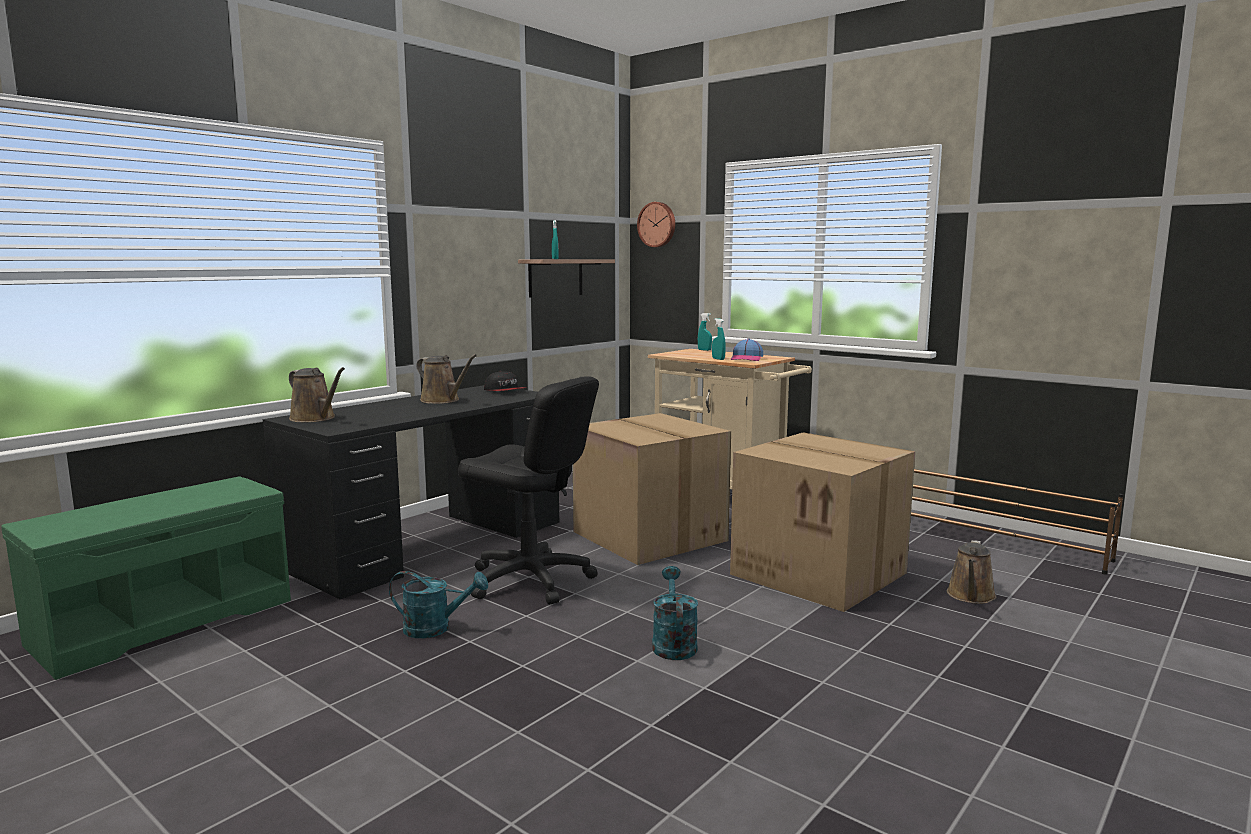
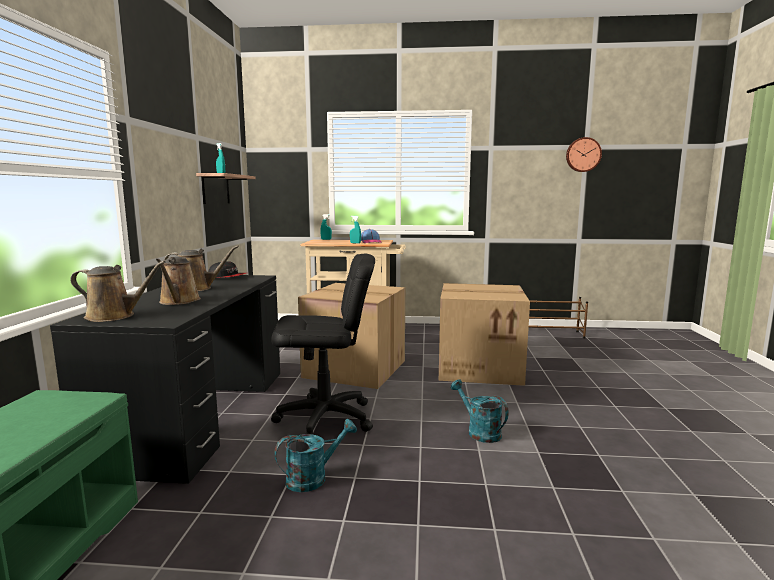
camera: 35 degrees left, 0 degrees up
wall clock [637,202,675,247] -> wall clock moved to [566,137,602,172]
brown watering can [947,540,996,604] -> brown watering can moved to [156,257,201,305]

